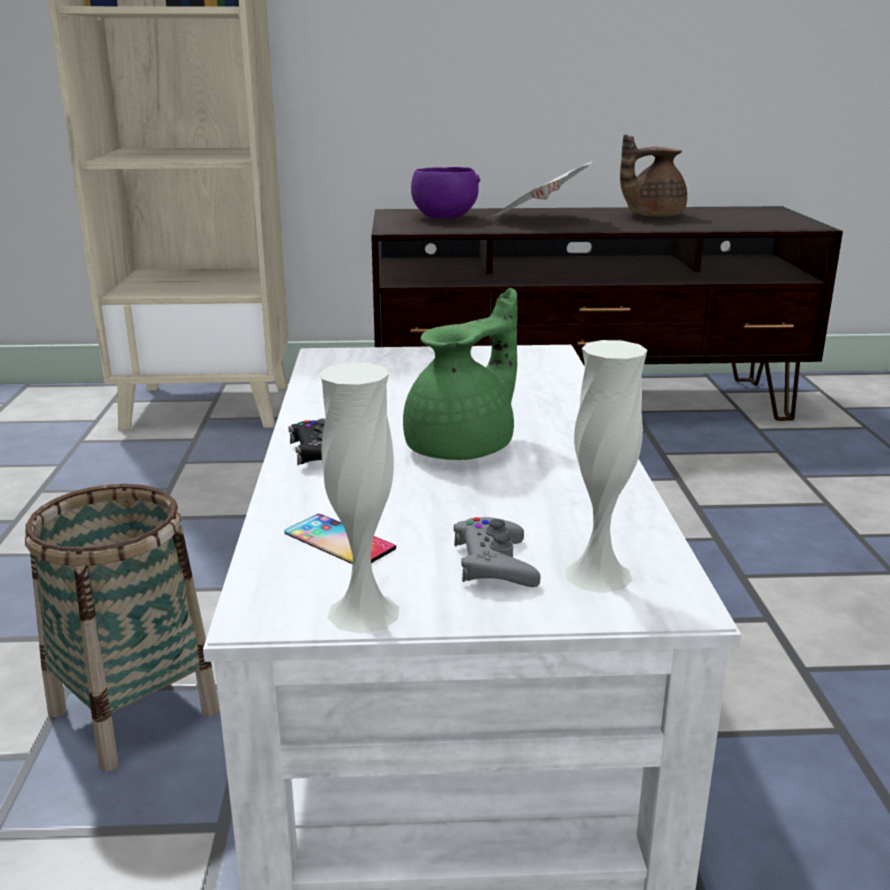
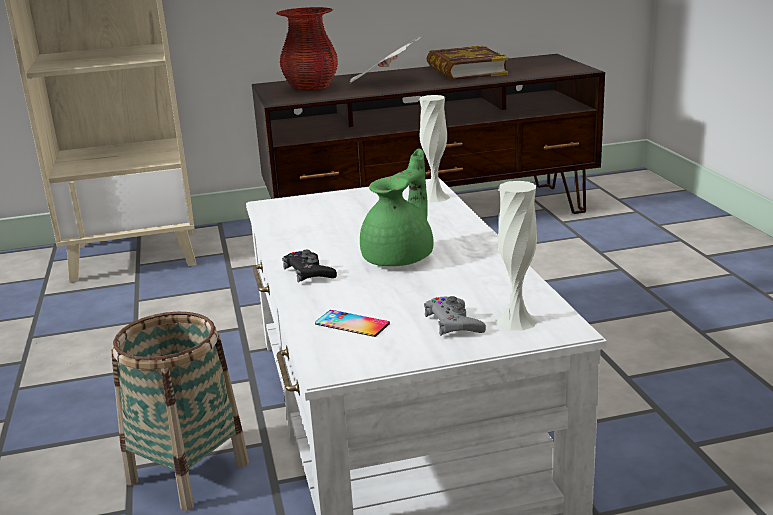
camera: 10 degrees left, 0 degrees up
white vase [320,363,399,634] -> white vase moved to [419,95,450,202]
purple bowl [411,167,481,218] -> red vase [276,7,338,91]
brown teapot [620,134,687,217] -> book [427,45,509,80]

